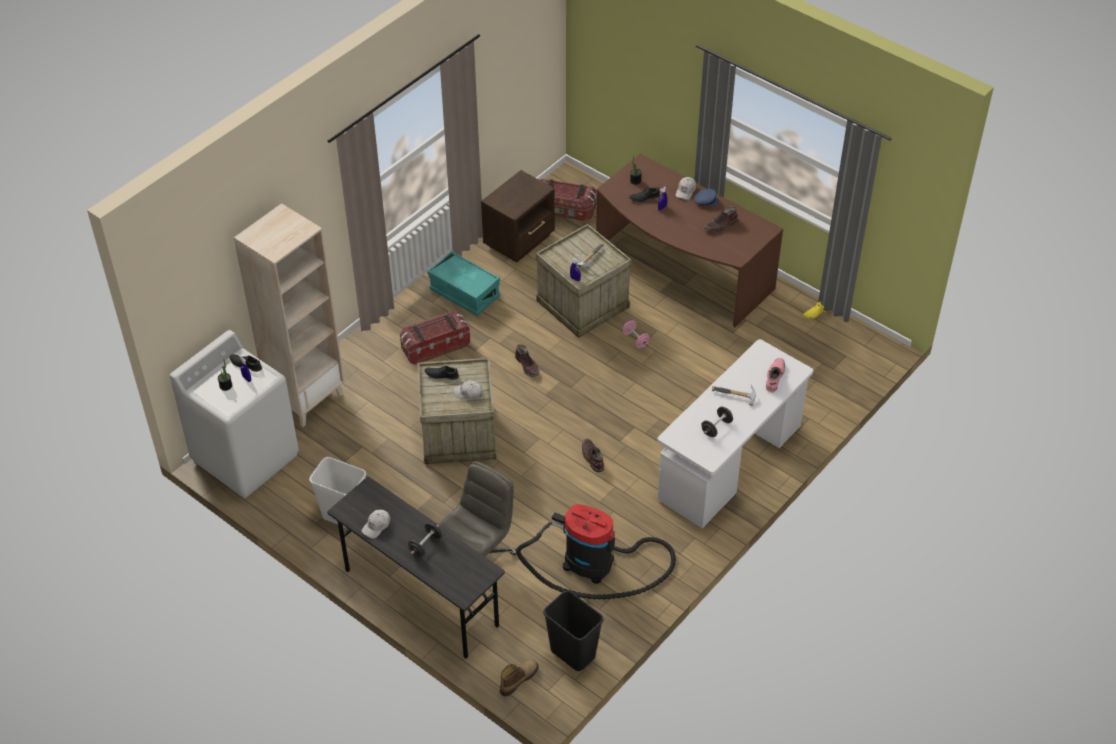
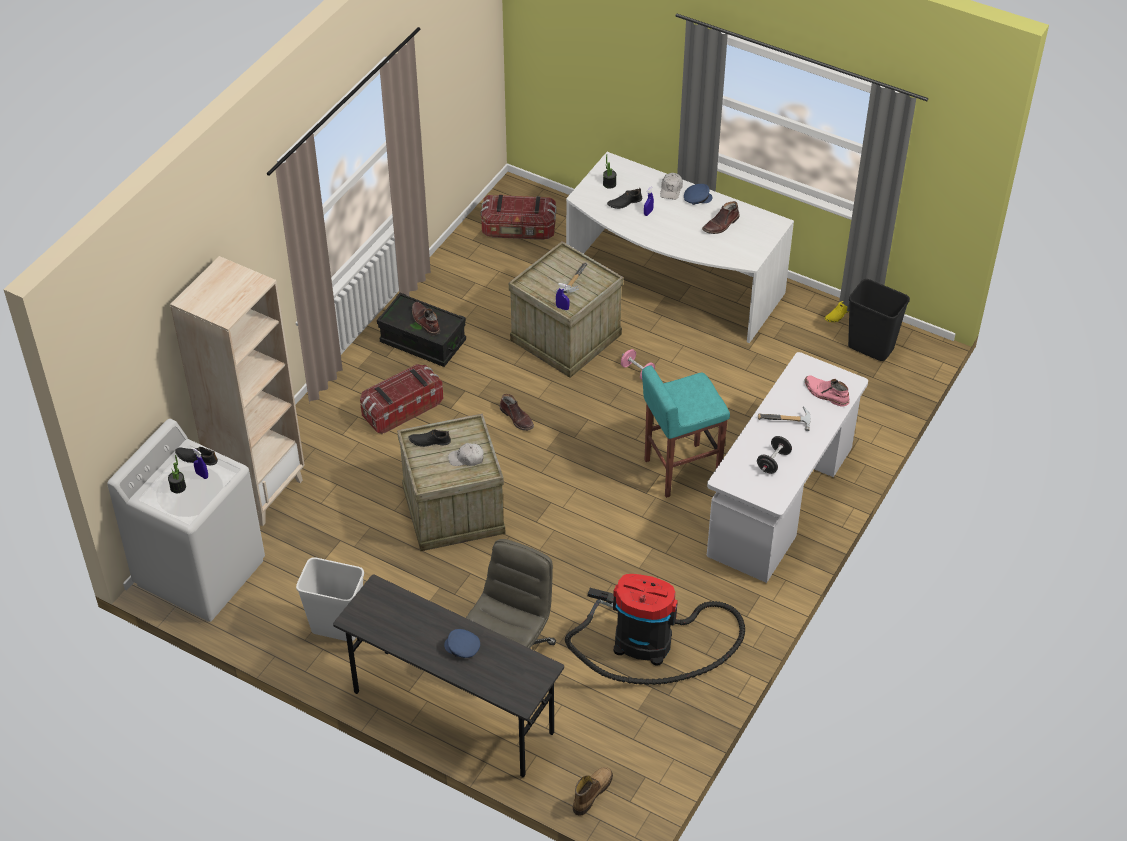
camera: 10 degrees left, 0 degrees up
white cap [362,510,390,539] -> none
black dumbbell [408,523,442,557] -> blue cap [444,629,480,658]
turquoise storage box [427,251,500,316] -> black storage box [377,293,466,367]
brown nightstand [481,170,555,263] -> none
black trash can [543,590,604,671] -> black trash can moved to [848,279,910,361]
brown boot [582,438,604,472] -> brown boot moved to [412,302,440,335]
brown desk [596,154,783,327] -> white desk [566,152,794,343]
pink boot [766,358,785,392] -> pink boot turned 60 degrees counterclockwise [804,375,850,407]
none -> turquoise stool [642,365,730,498]

